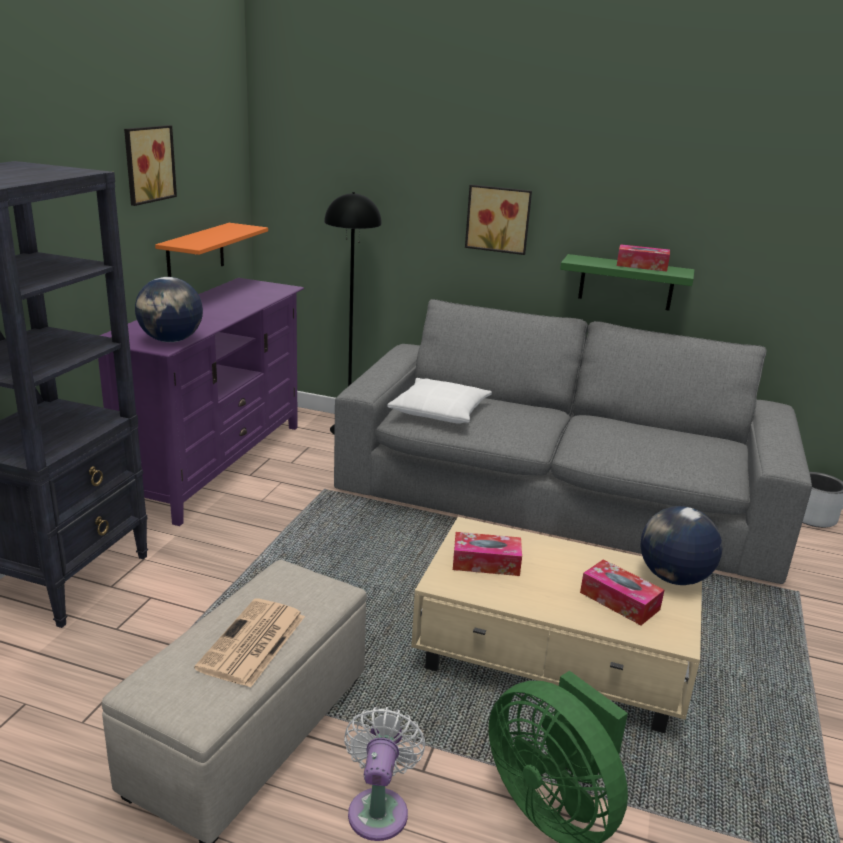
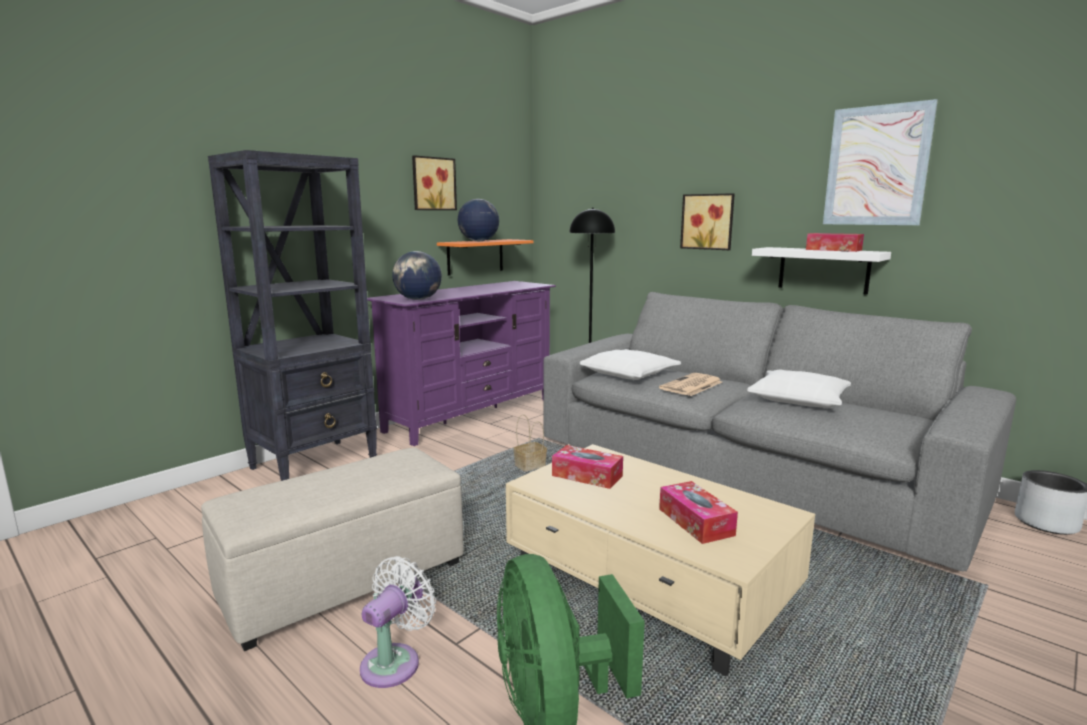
camera: 25 degrees right, 10 degrees down
newspaper [194,598,305,688] -> newspaper moved to [659,373,722,396]
green shelf [560,254,694,311] -> white shelf [752,247,891,295]
globe [641,506,722,585] -> globe moved to [458,199,499,241]
none -> basket [513,414,547,472]
none -> white pillow [747,370,851,408]
none -> picture [823,99,938,225]

